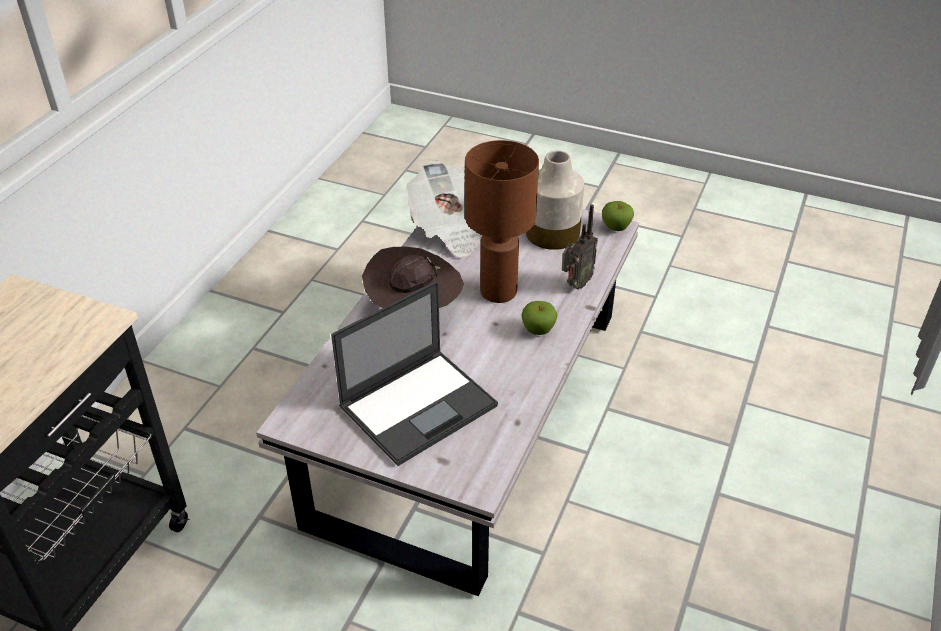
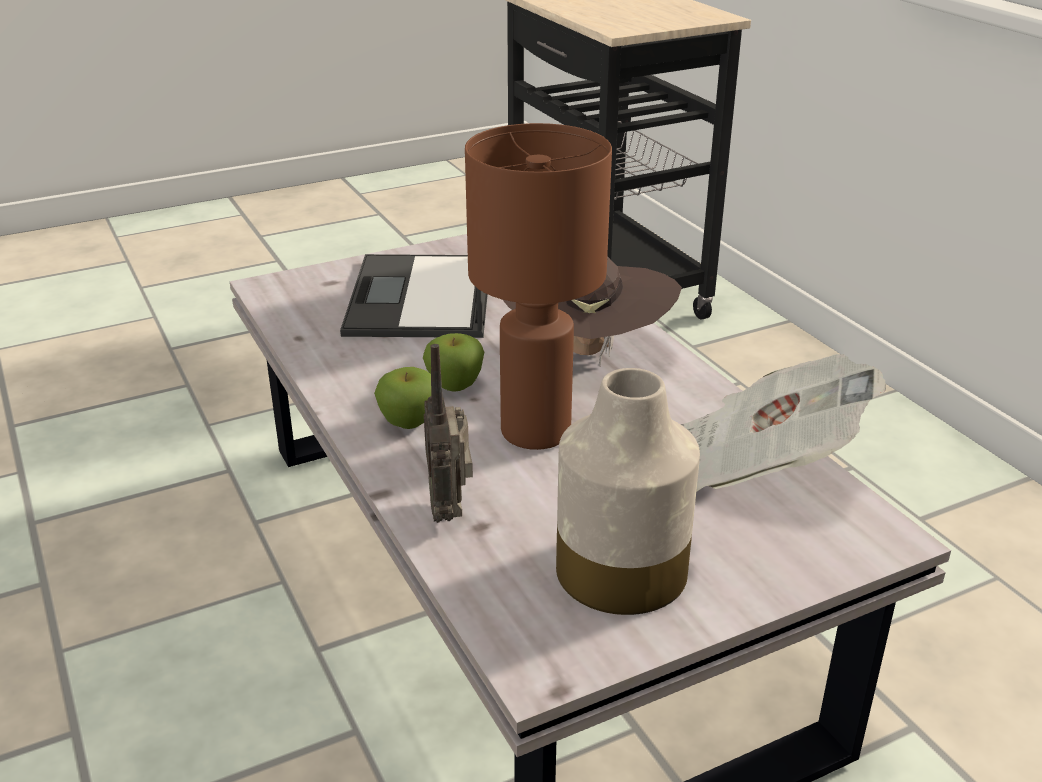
camera: 130 degrees right, 10 degrees down
apple [602,201,634,231] -> apple moved to [423,333,484,391]

